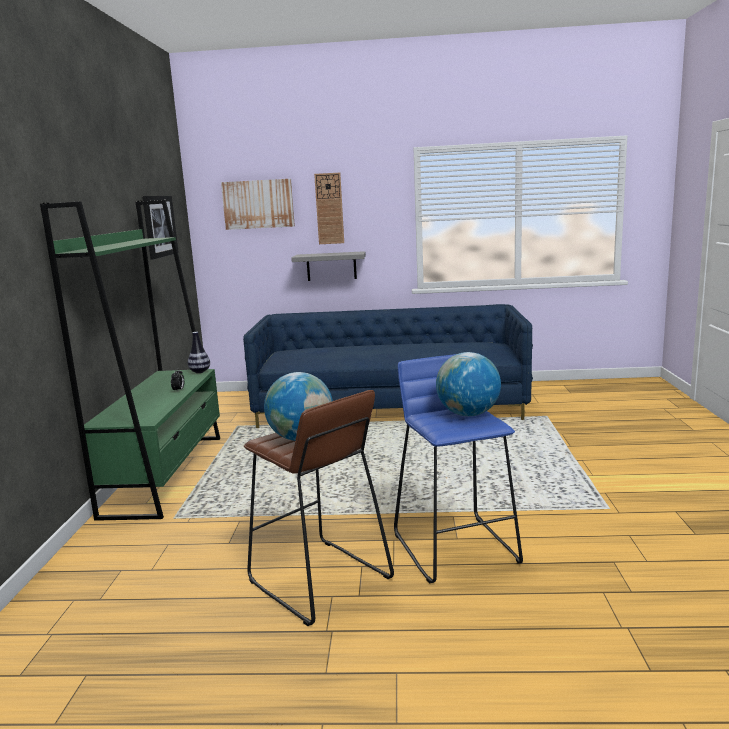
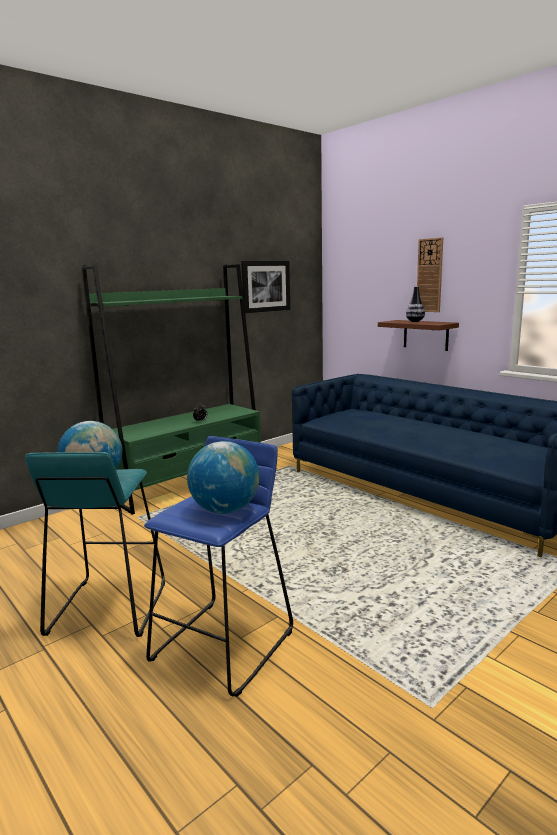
camera: 45 degrees right, 0 degrees up
vase [188,332,210,373] -> vase moved to [406,286,425,322]
picture [221,179,295,230] -> none
brown stool [244,390,394,626] -> turquoise stool [25,452,165,637]
grey shelf [291,251,366,281] -> brown shelf [378,320,459,351]

